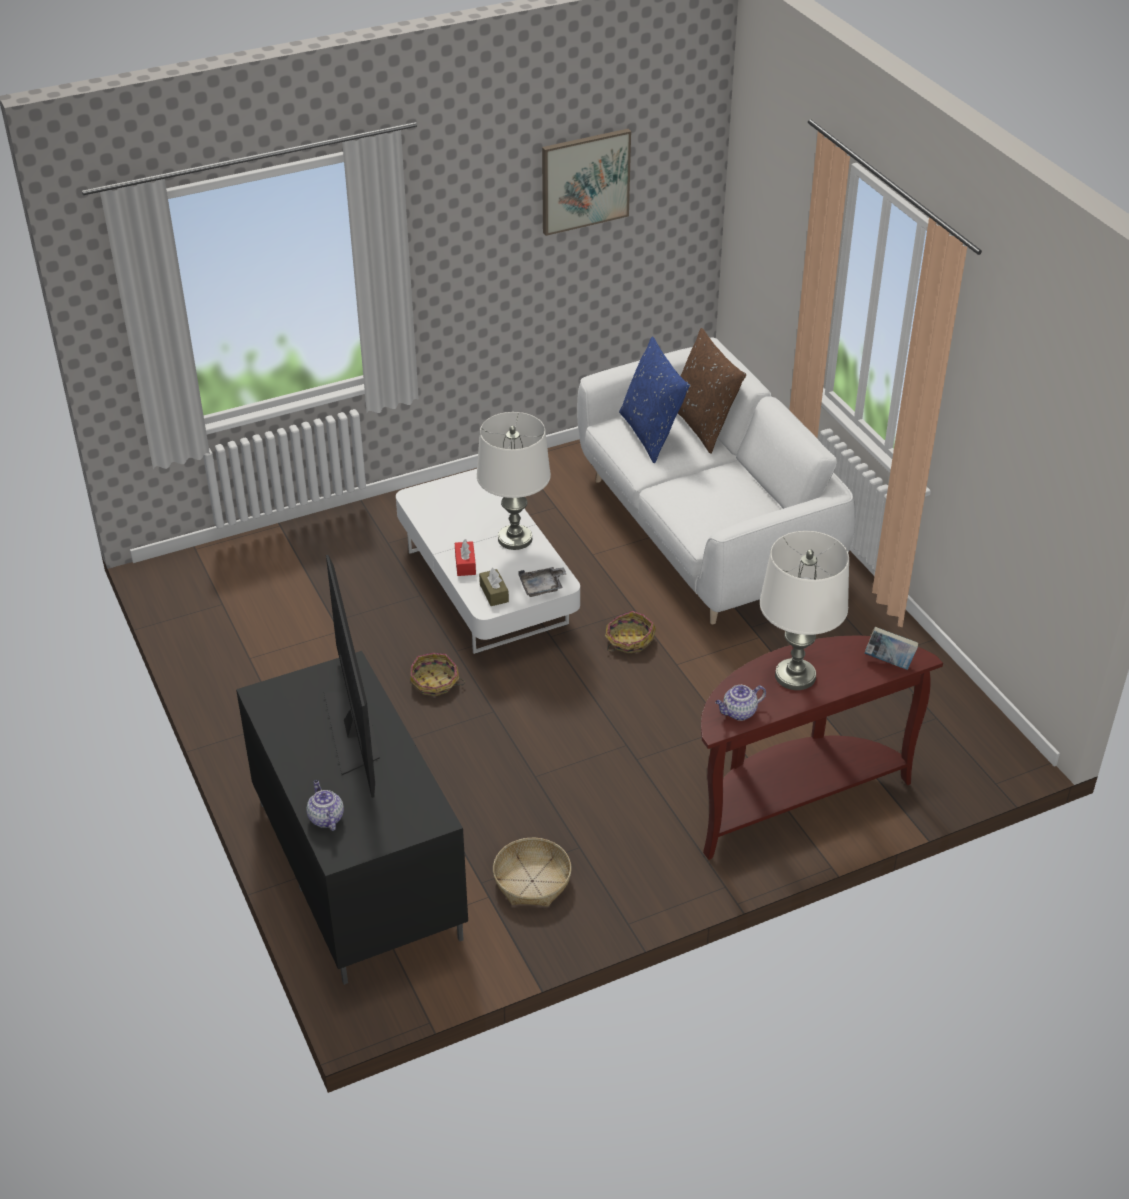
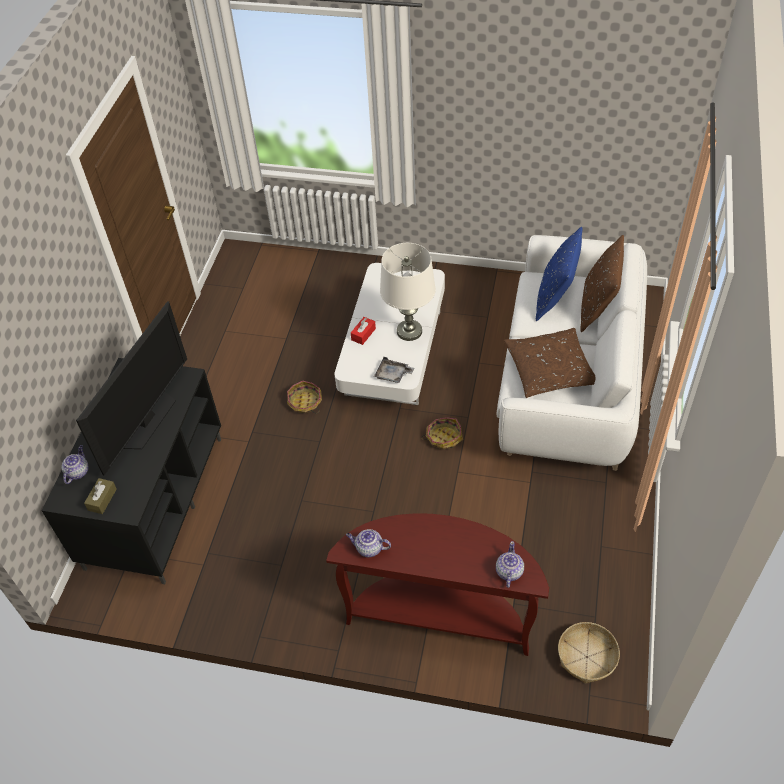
camera: 40 degrees right, 10 degrees up
brown tissue box [479,568,509,606] -> brown tissue box moved to [84,478,117,514]
basket [493,838,571,907] -> basket moved to [558,622,620,684]
picture [542,129,631,236] -> none
white table lamp [760,531,849,690] -> none
book [865,627,918,670] -> teapot [496,541,524,588]
none -> brown pillow [504,328,595,398]

